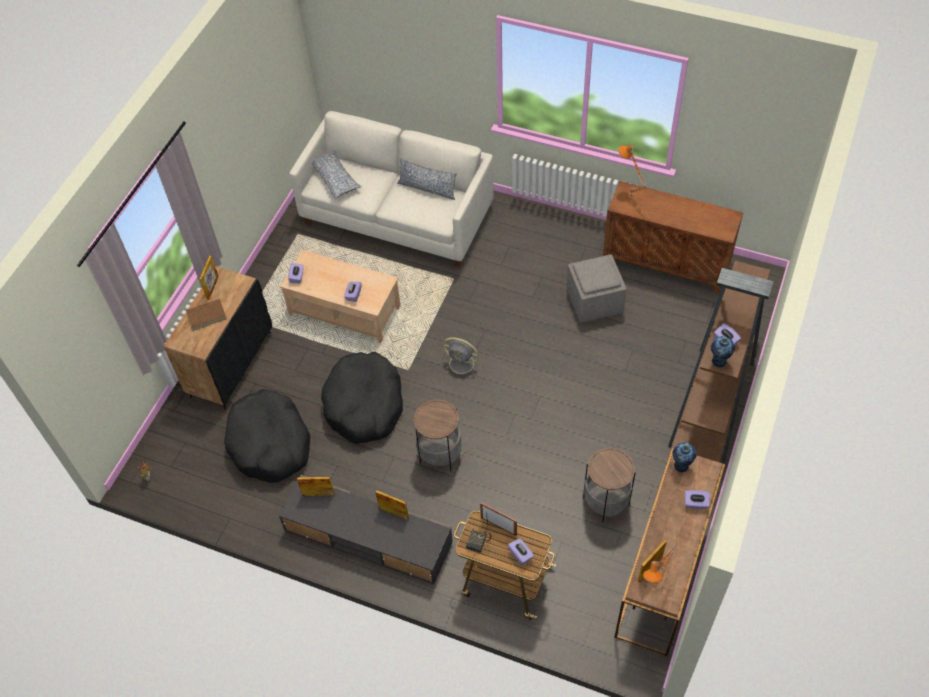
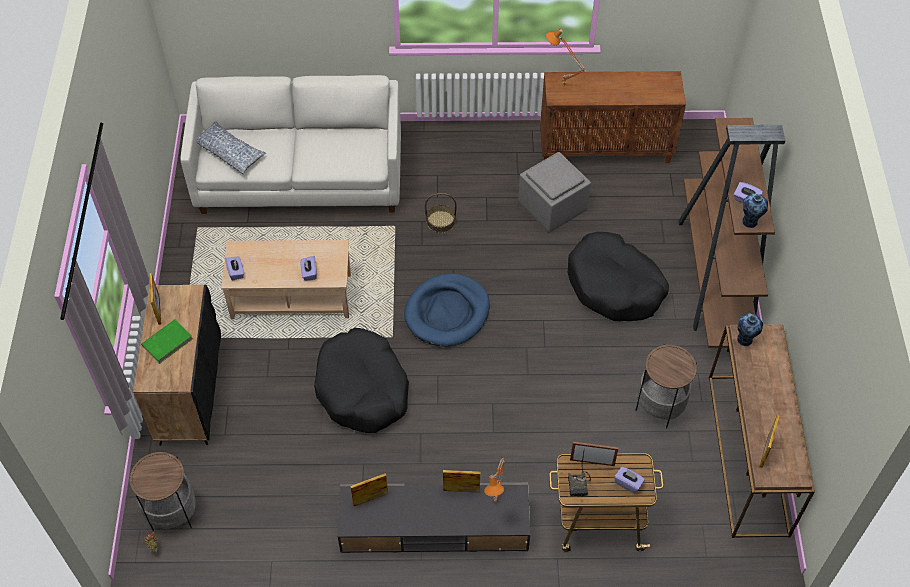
camera: 25 degrees left, 0 degrees up
brown book [186,299,227,331] -> green book [141,320,193,364]
black dog bed [224,389,311,483] -> black dog bed moved to [568,232,669,321]
pillow [397,158,457,200] -> none
side table [414,400,461,472] -> side table moved to [130,452,196,532]
grey fan [443,337,481,379] -> blue dog bed [404,273,490,347]
orange table lamp [643,548,674,588] -> orange table lamp moved to [484,457,505,503]
purple tissue box [685,490,710,509] -> none
none -> basket [425,193,457,233]

